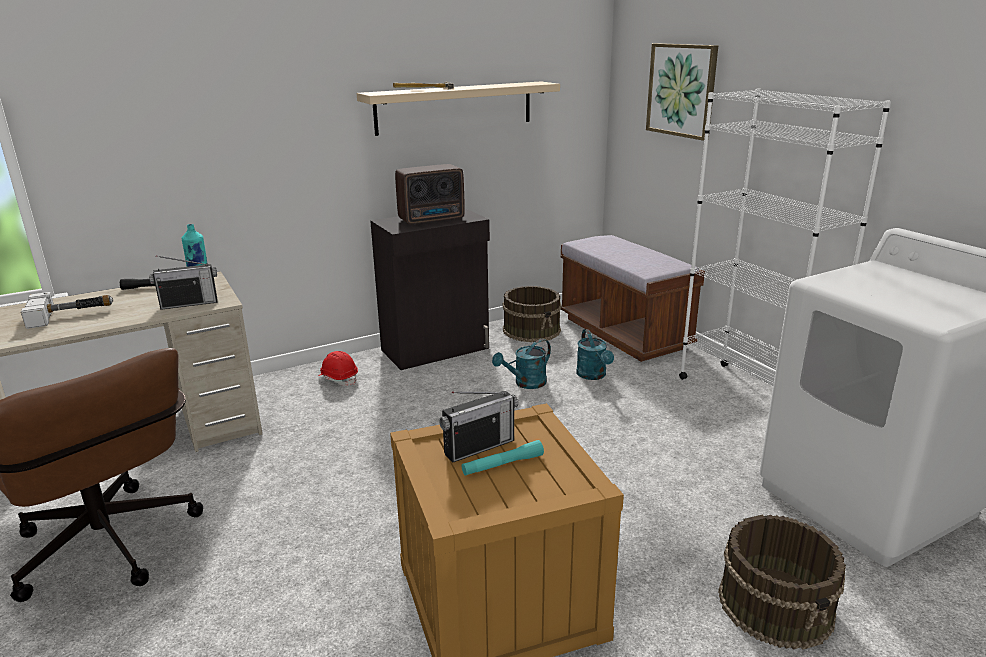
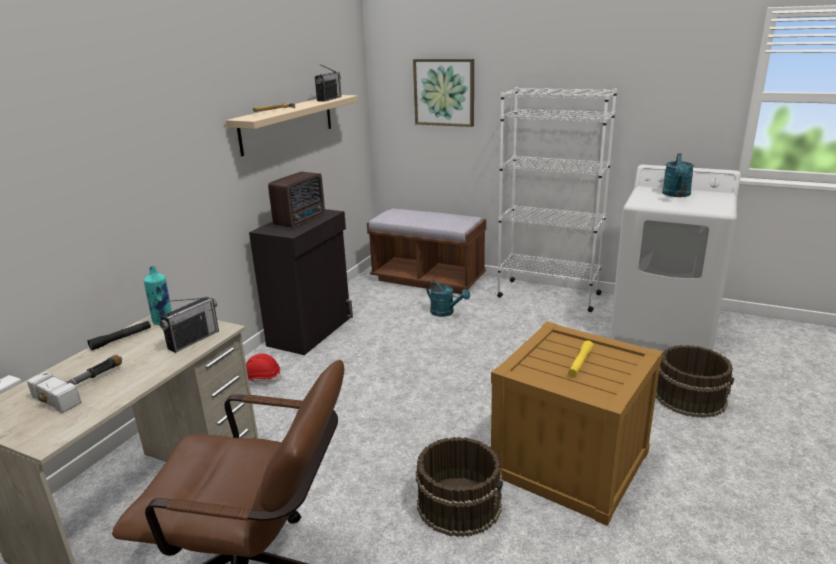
camera: 35 degrees left, 0 degrees up
radio [439,391,518,463] -> radio moved to [315,64,342,102]
turquoise flashlight [462,440,544,476] -> yellow flashlight [568,340,594,377]
turquoise watering can [492,339,551,389] -> turquoise watering can moved to [662,153,694,197]
brown bucket [502,286,562,342] -> brown bucket moved to [416,437,503,537]

